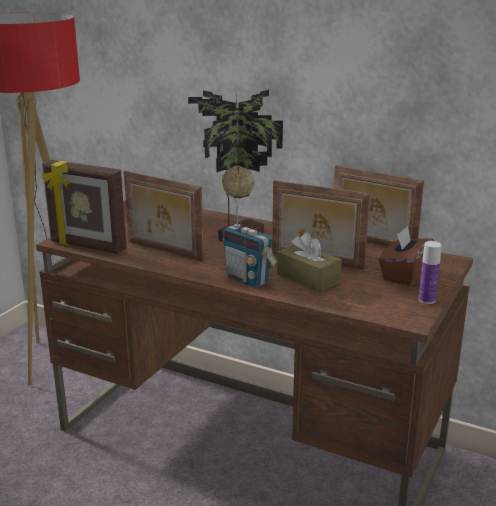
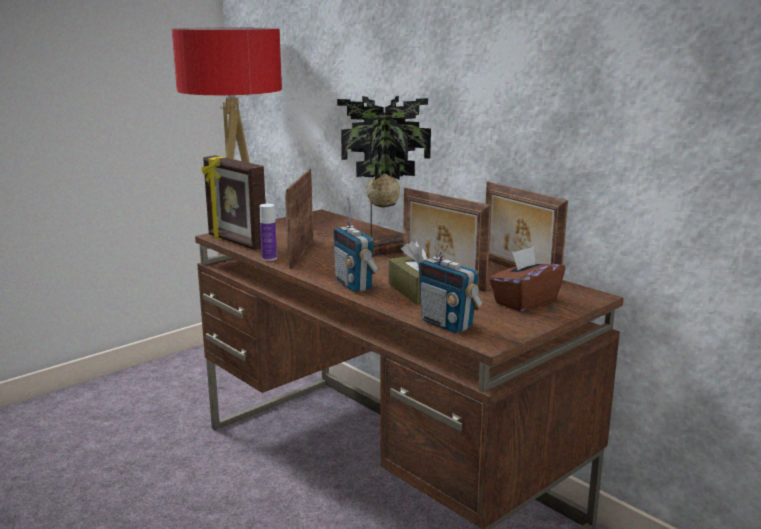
camera: 20 degrees right, 5 degrees down
picture frame [124,171,204,261] -> picture frame turned 45 degrees clockwise [285,169,313,269]
bottle [418,241,442,304] -> bottle moved to [260,204,277,261]
none -> radio [418,226,484,333]

